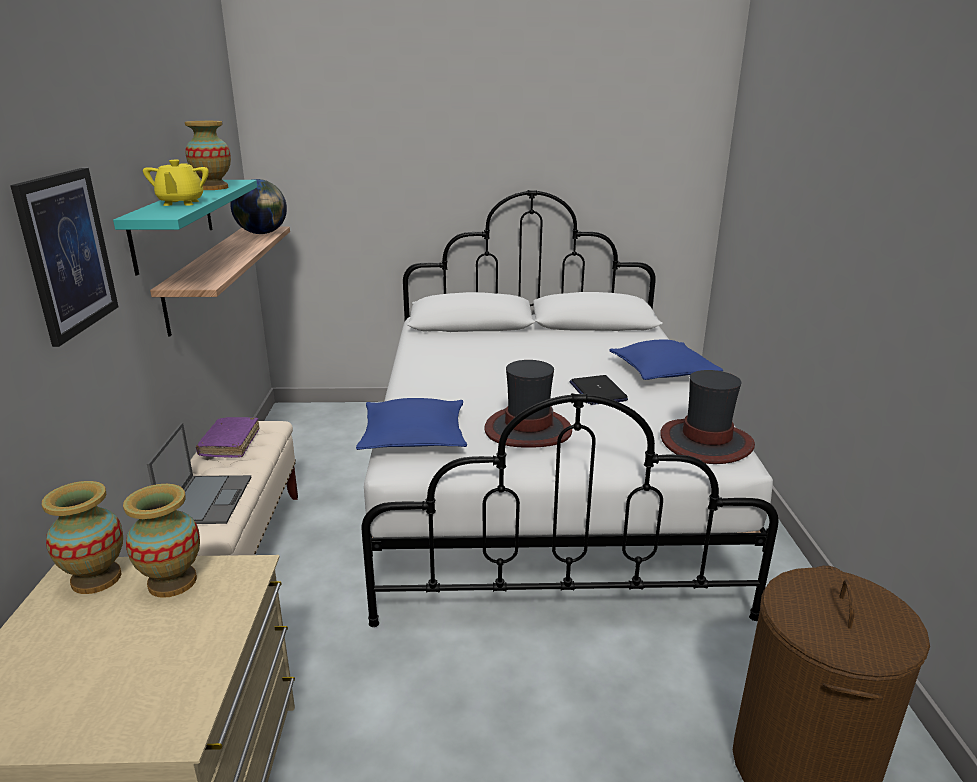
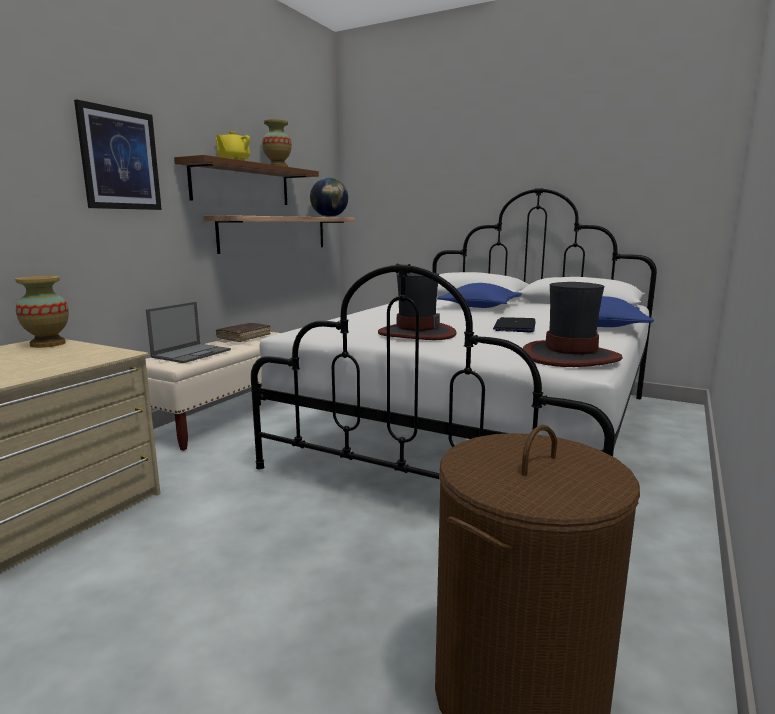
camera: 30 degrees right, 10 degrees down
turquoise shelf [113,180,257,275] -> brown shelf [174,155,319,205]
vase [123,484,200,598] -> none
purple book [196,417,259,458] -> brown book [216,323,271,342]
blue pillow [356,398,467,450] -> blue pillow moved to [437,283,522,308]

